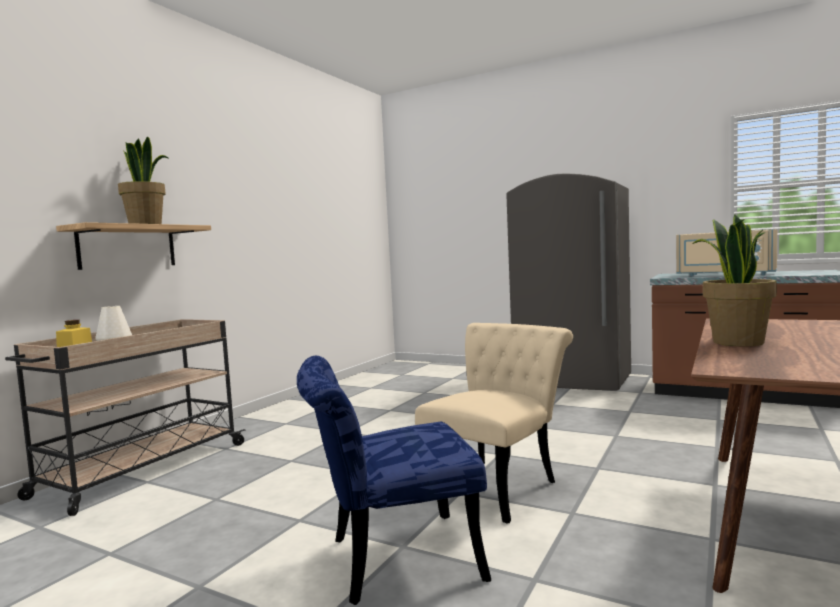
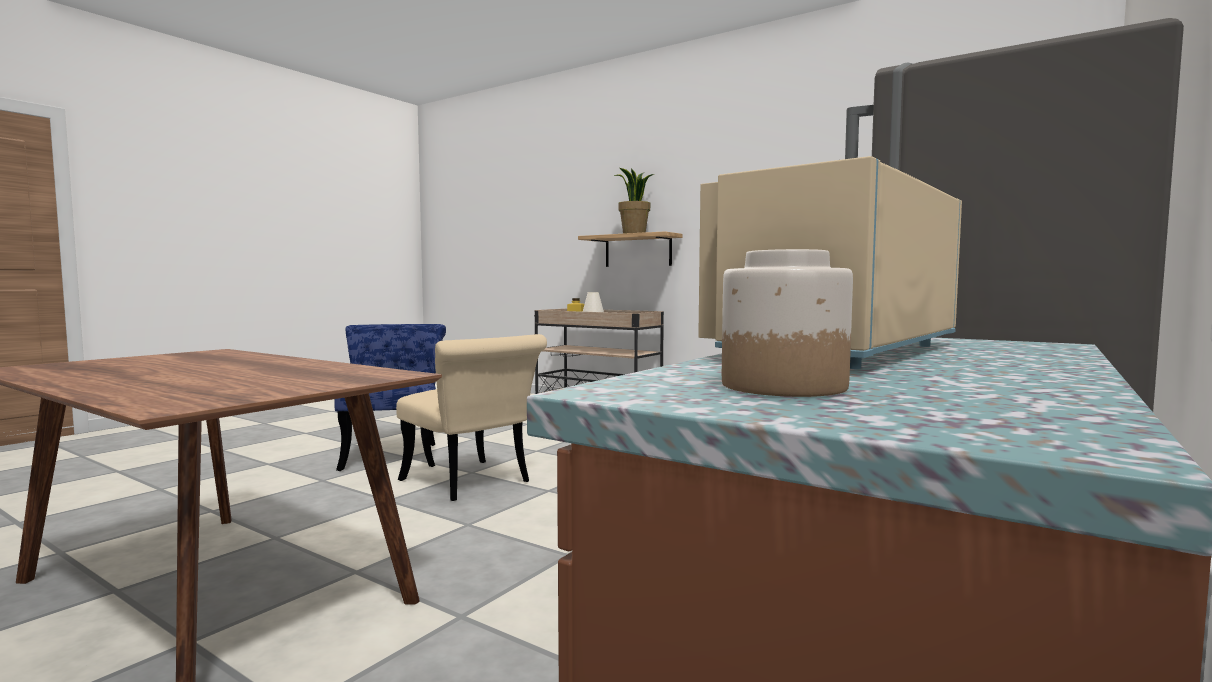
camera: 95 degrees right, 0 degrees up
potted plant [692,215,777,346] -> none
none -> jar [722,249,853,397]

